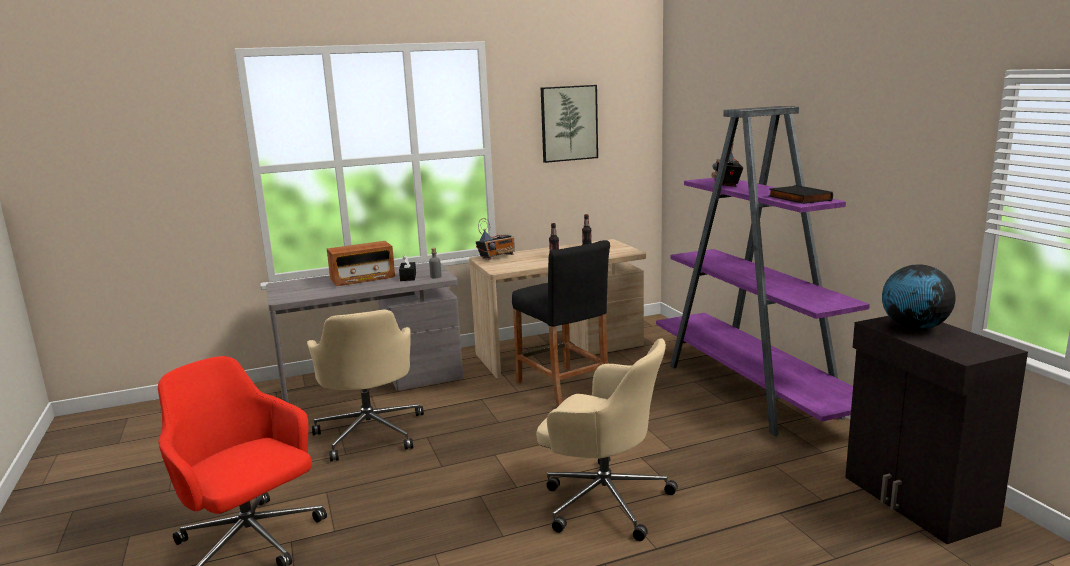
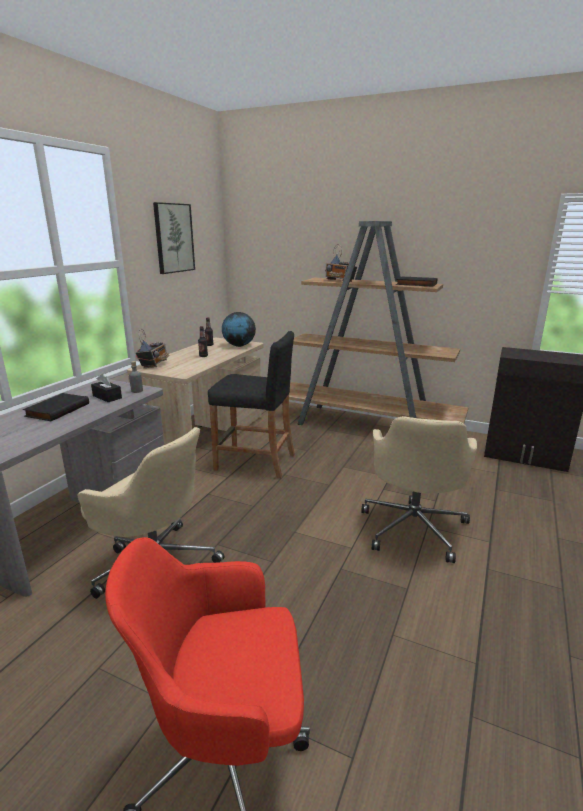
camera: 45 degrees left, 5 degrees up
radio [327,241,395,286] -> black book [23,393,89,421]
beige office chair [536,338,678,541] -> beige office chair turned 120 degrees clockwise [361,416,477,563]
purple bookcase [656,106,870,436] -> brown bookcase [289,221,469,425]
globe [882,264,956,331] -> globe moved to [222,312,256,347]

